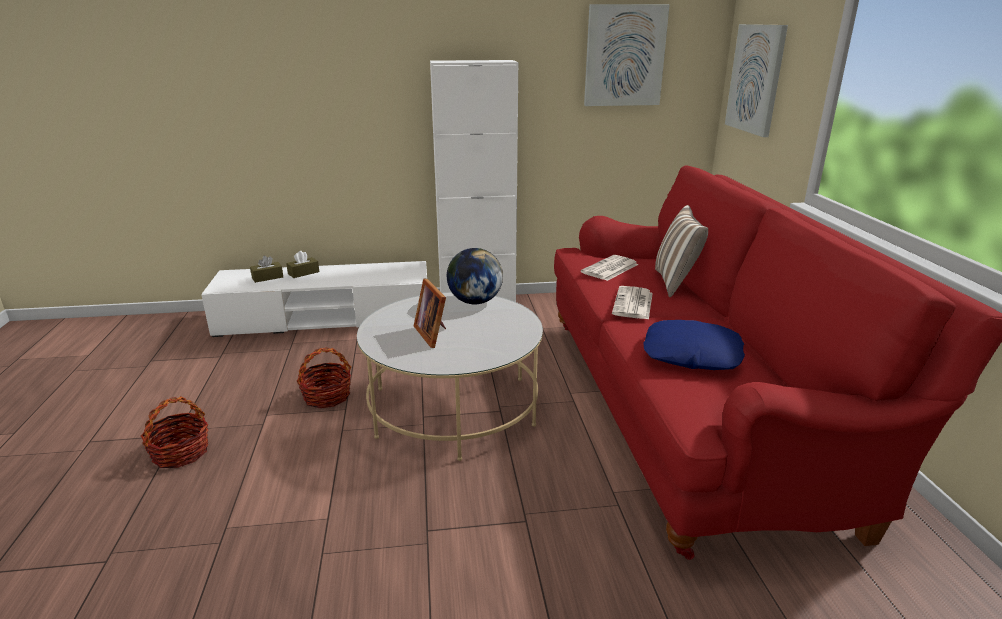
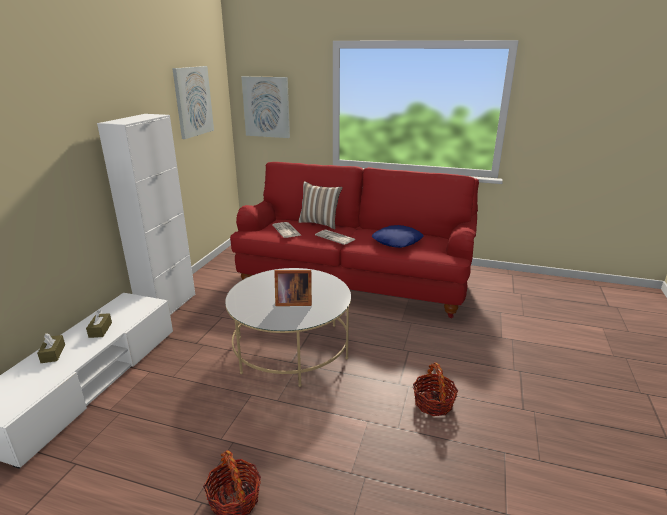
camera: 65 degrees left, 0 degrees up
brown tissue box [250,256,283,283] -> brown tissue box moved to [86,310,112,338]
basket [297,348,351,408] -> basket moved to [413,362,458,416]
globe [447,248,503,304] -> none

